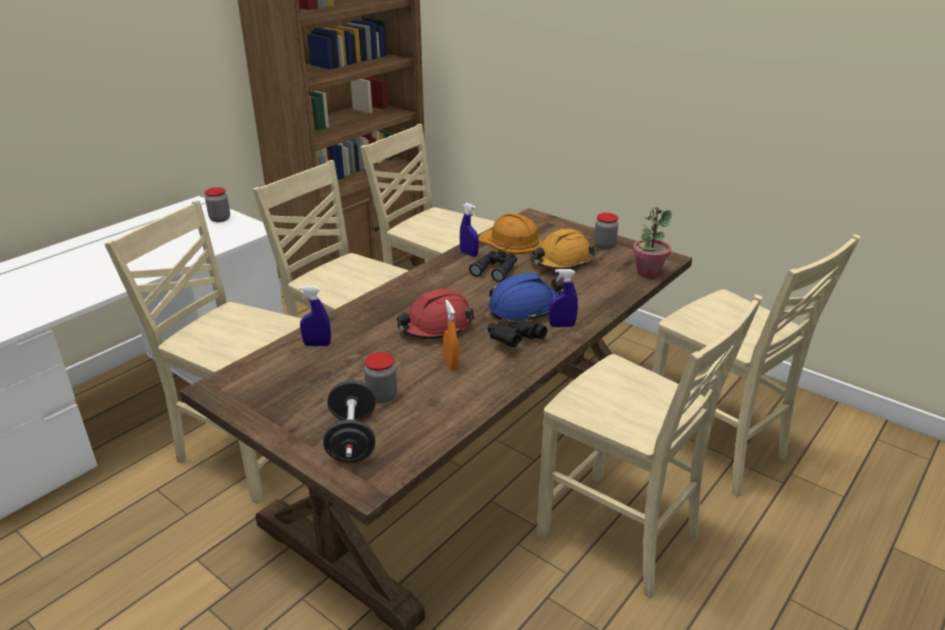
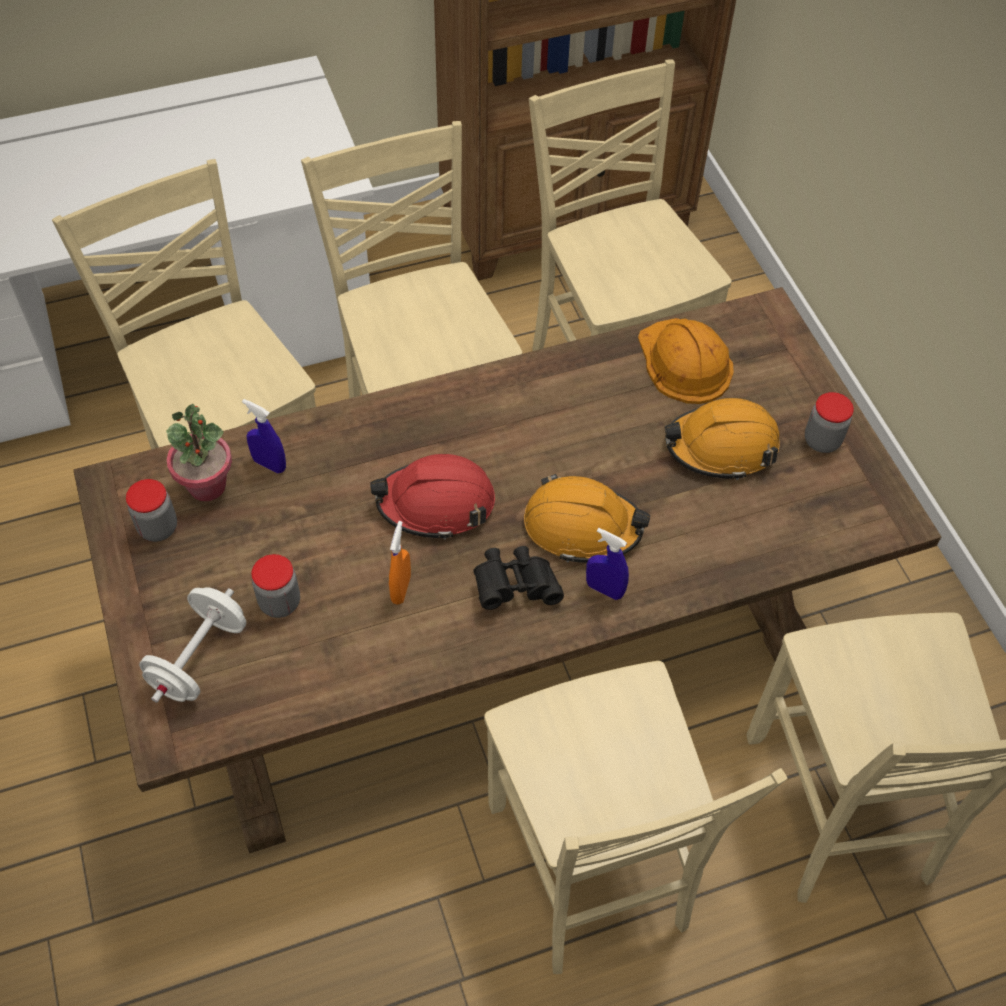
camera: 30 degrees right, 25 degrees up
jar [205,187,230,222] -> jar moved to [126,479,177,542]
black dumbbell [324,380,376,463] -> white dumbbell [139,587,246,703]
blue spray bottle [460,203,479,257] -> none
black binoculars [469,250,517,282] -> none
blue hard hat [489,273,564,322] -> orange hard hat [524,473,650,563]
potted plant [633,207,672,278] -> potted plant moved to [166,404,232,501]

